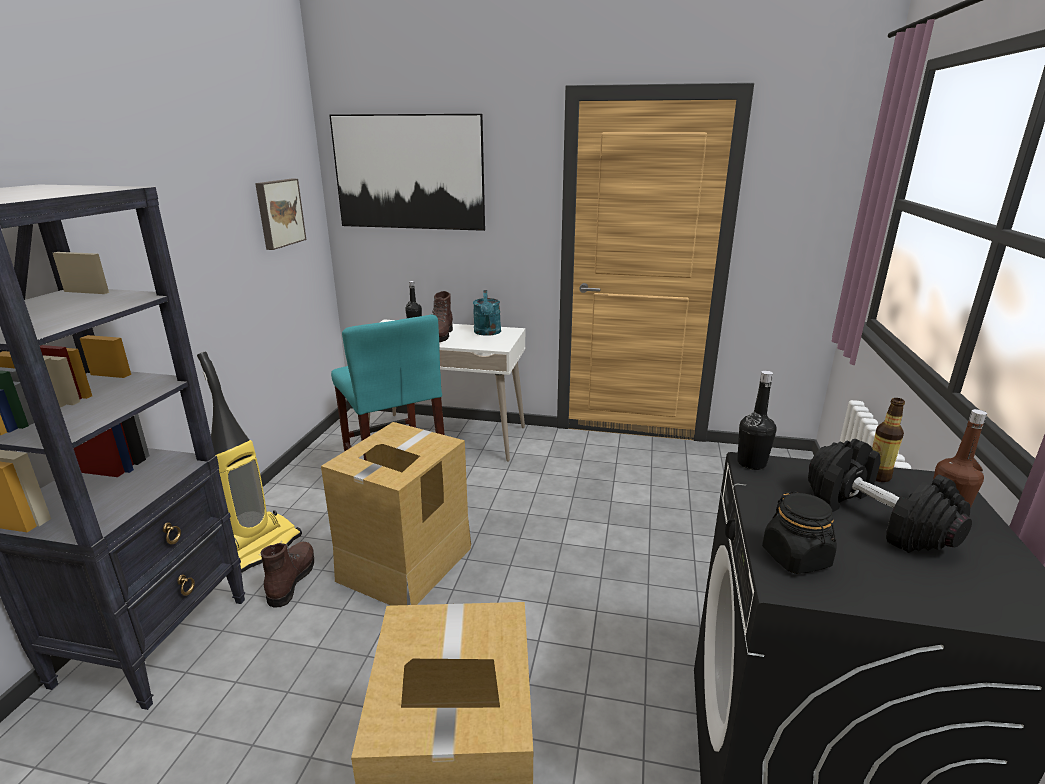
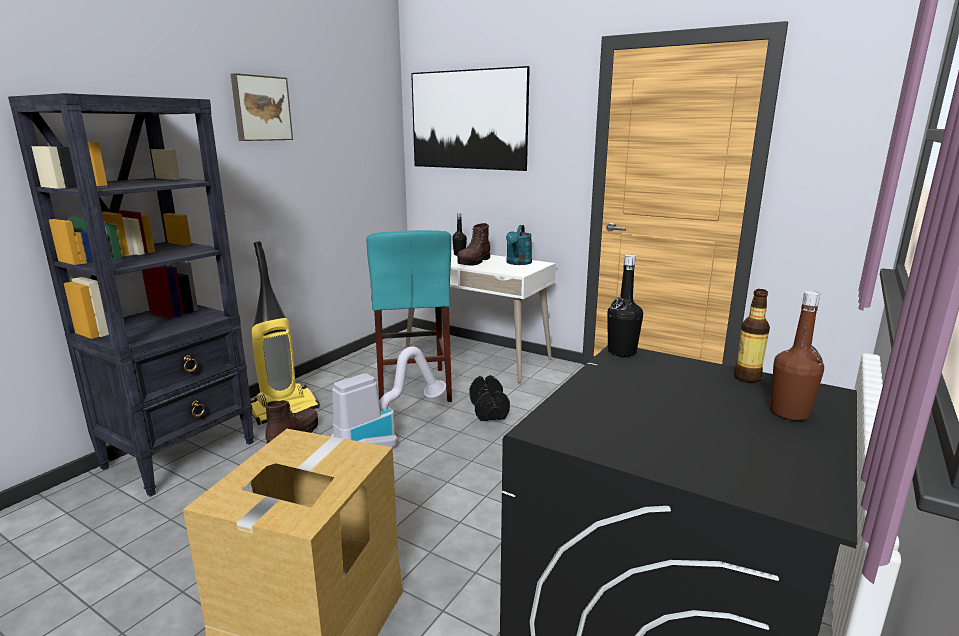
camera: 20 degrees right, 5 degrees down
picture [255,179,306,250] -> picture moved to [231,73,293,141]
cardboard box [321,422,471,606] -> vacuum cleaner [331,346,446,448]
black jar [762,491,837,574] -> none
black dumbbell [808,439,972,553] -> black dumbbell moved to [470,375,510,421]

